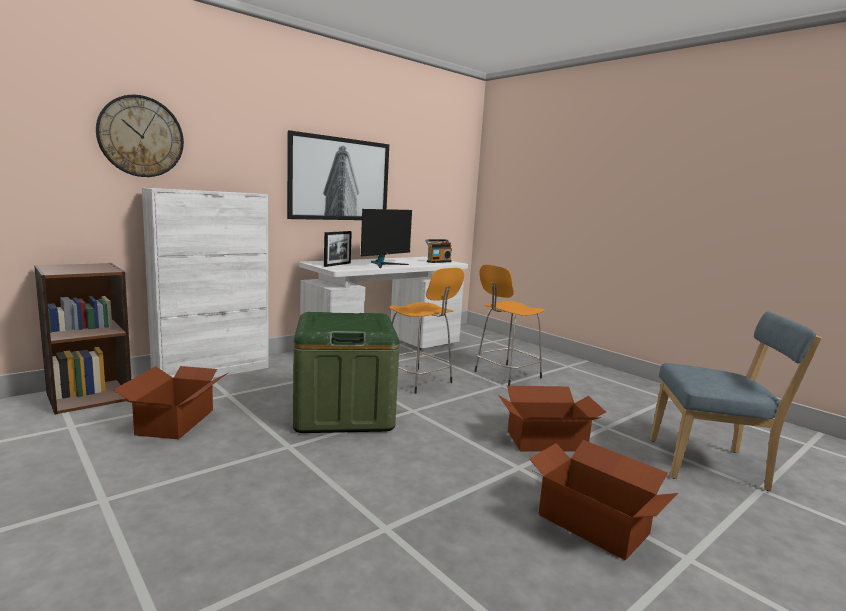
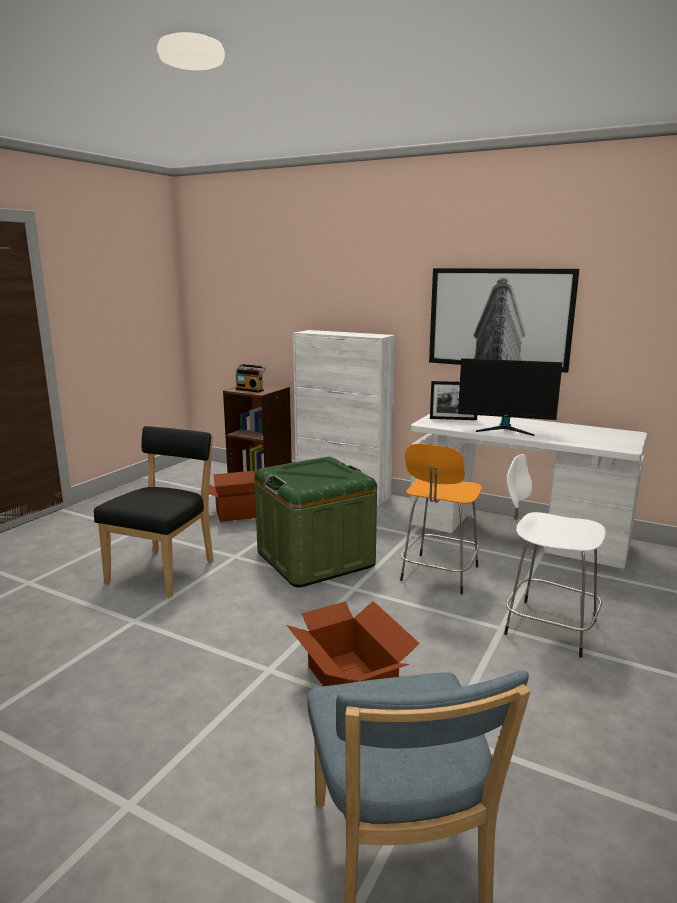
camera: 70 degrees right, 5 degrees up
wall clock [96,95,184,177] -> none
radio [426,239,452,263] -> radio moved to [236,364,266,393]
orange stool [474,264,545,386] -> white stool [504,454,606,658]
cardboard box [529,440,678,560] -> none
none -> black chair [94,426,214,598]

